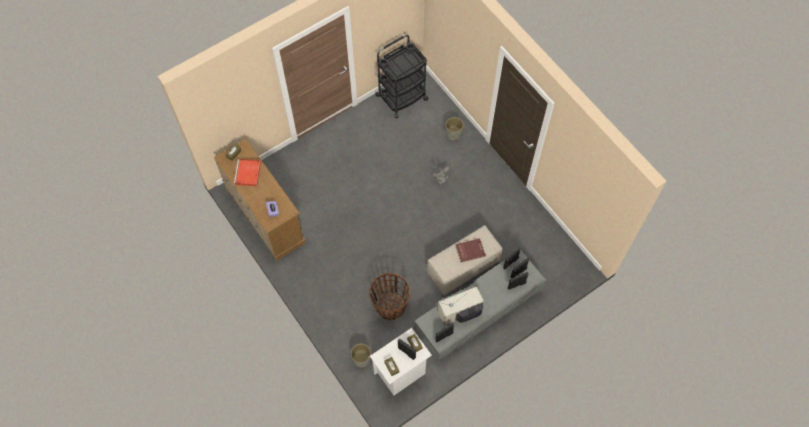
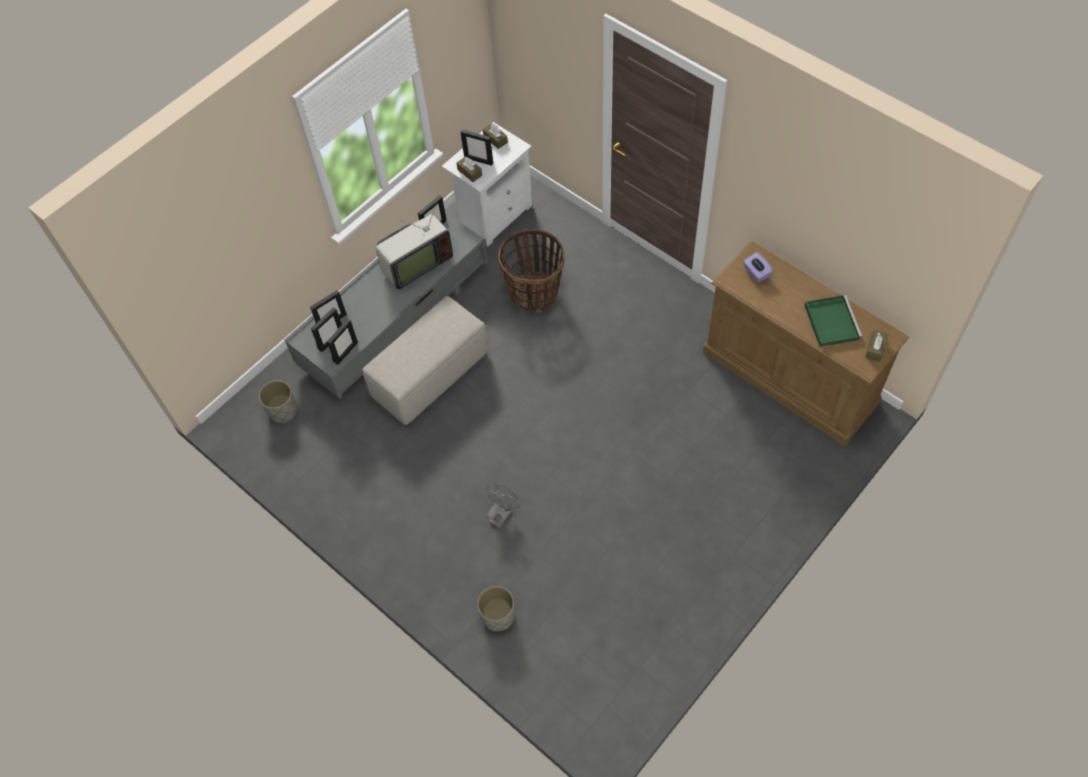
camera: 170 degrees right, 5 degrees down
red tray [234,159,261,186] -> green tray [805,295,862,347]
grey planter [351,344,371,367] -> grey planter moved to [258,380,297,423]
black cart [375,35,429,118] -> none
red book [455,238,486,262] -> none

